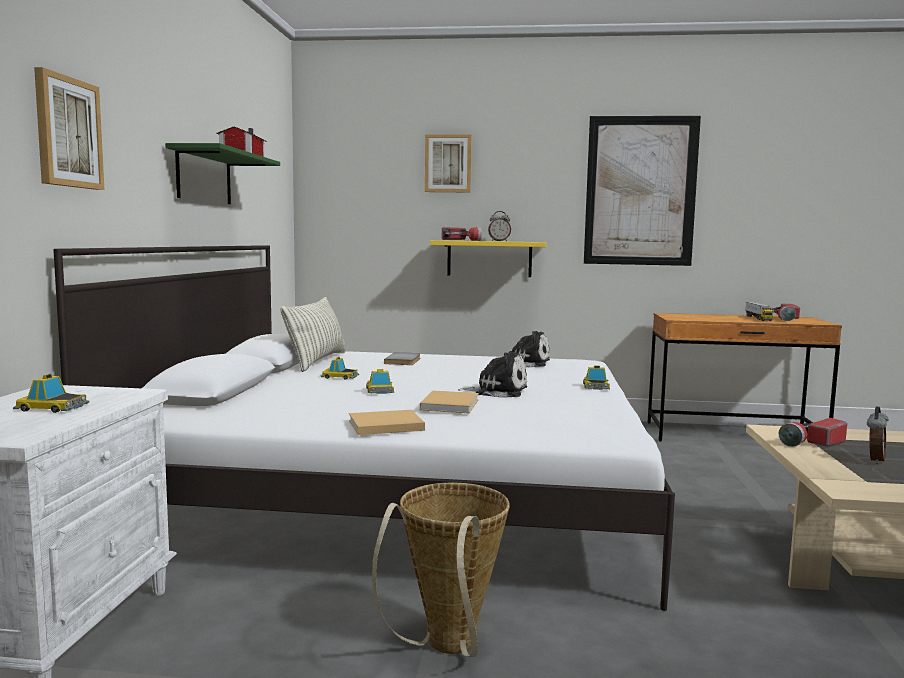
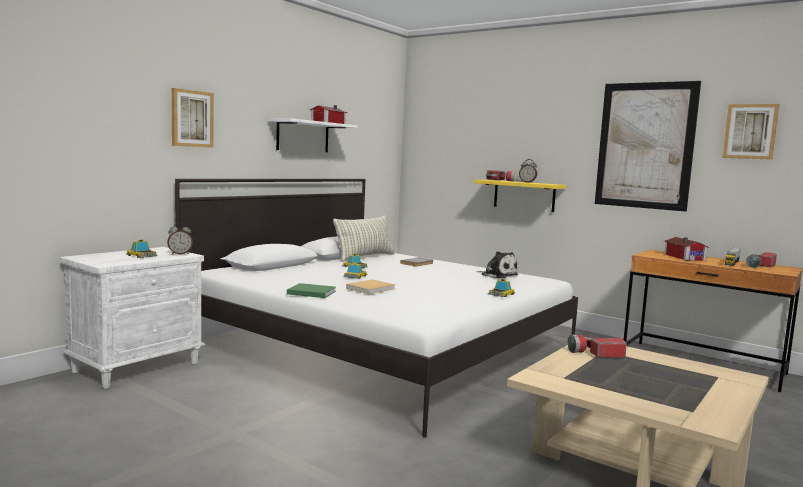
camera: 30 degrees right, 0 degrees up
green shelf [165,143,280,204] -> white shelf [268,118,357,152]
beige book [349,410,425,435] -> green book [287,283,336,298]
basket [372,483,509,657] -> none
picture [425,135,472,192] -> picture moved to [722,104,780,160]
plush toy [458,351,527,398] -> none
alarm clock [867,407,889,464] -> alarm clock moved to [167,223,193,255]
none -> toy house [664,237,710,261]

